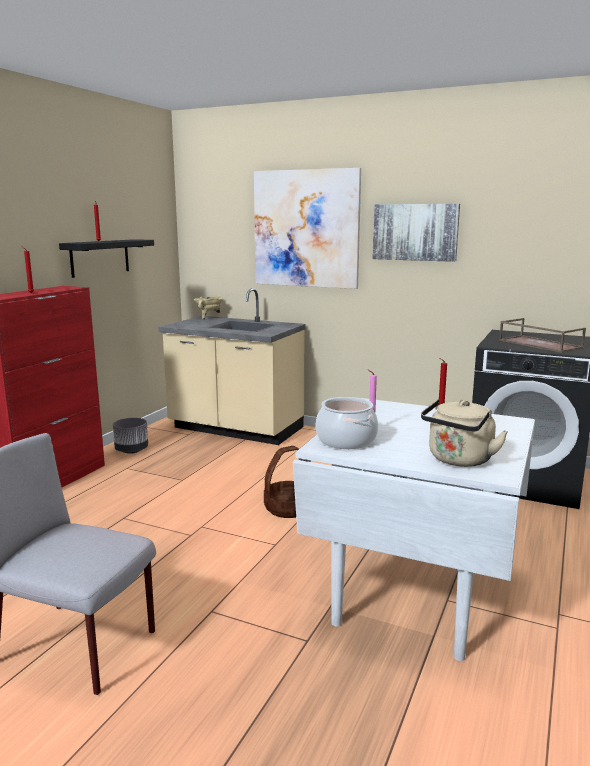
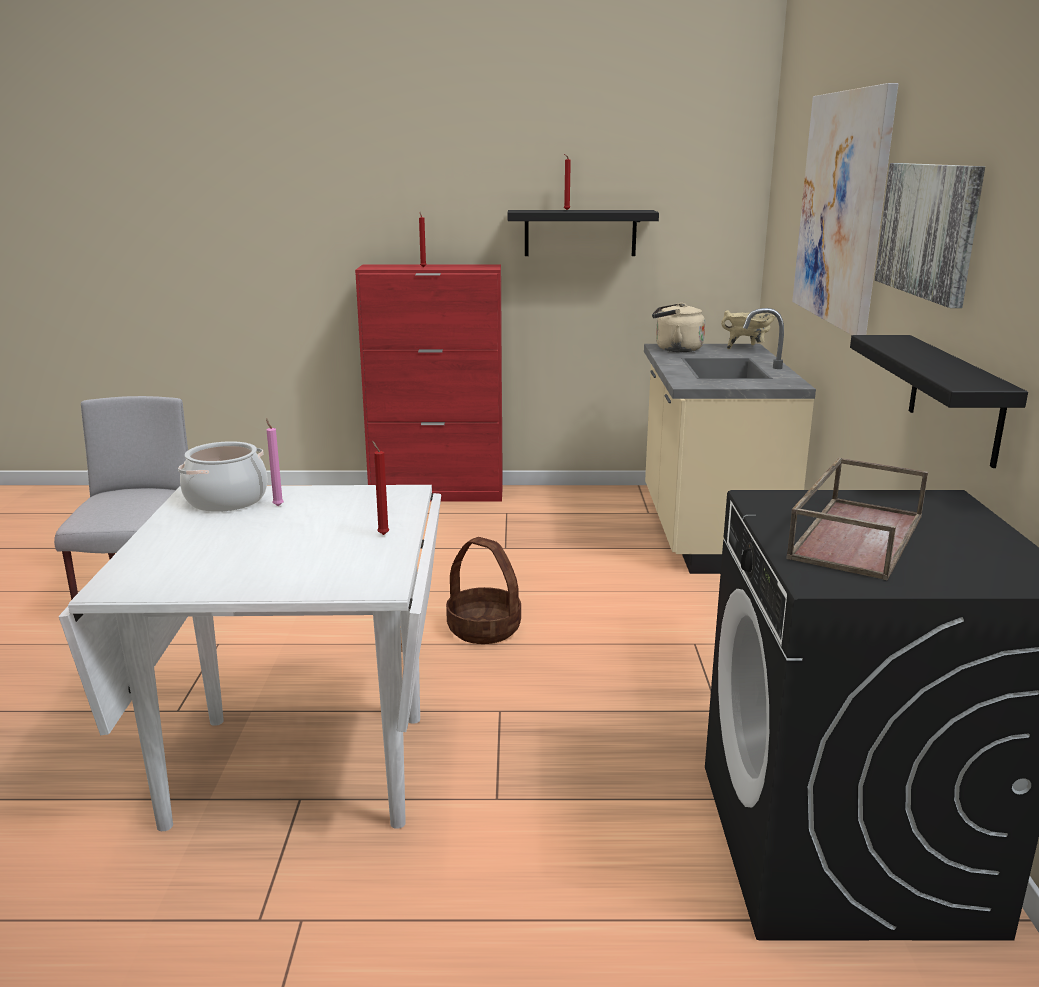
camera: 65 degrees right, 5 degrees up
grey planter [113,418,148,454] -> none
beige kettle [421,399,508,467] -> beige kettle moved to [652,303,705,352]
none -> black shelf [850,335,1028,468]

